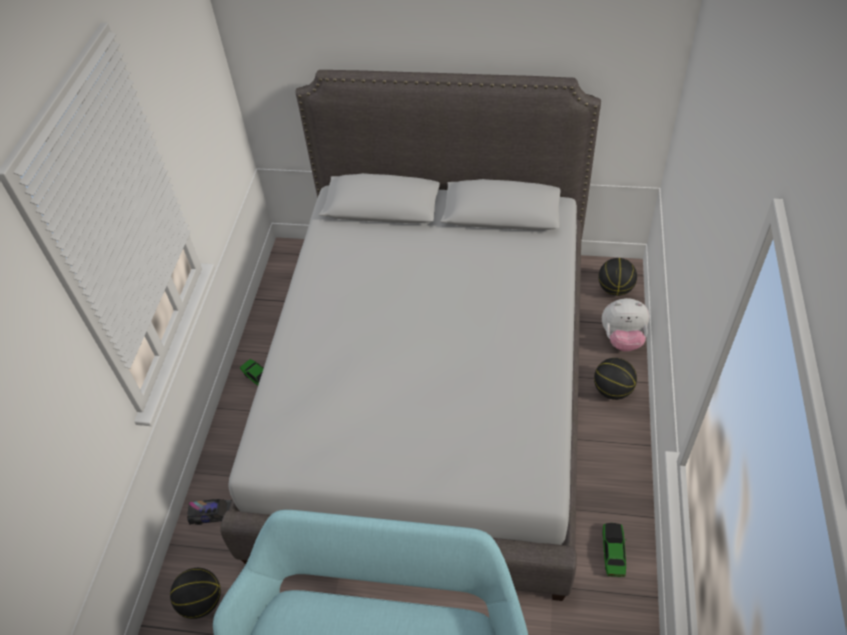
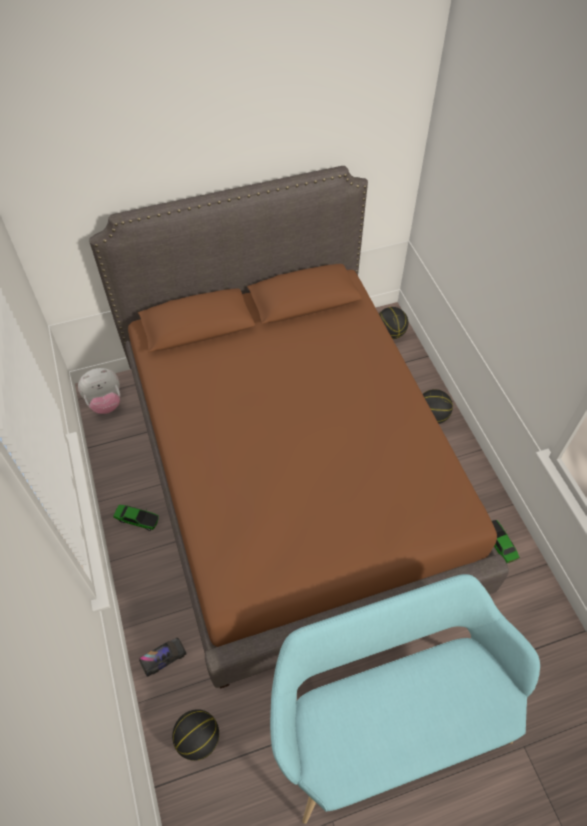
camera: 30 degrees left, 5 degrees up
grey bed [220,70,601,601] -> brown bed [89,166,509,688]
plush toy [602,298,649,352] -> plush toy moved to [78,368,120,414]

